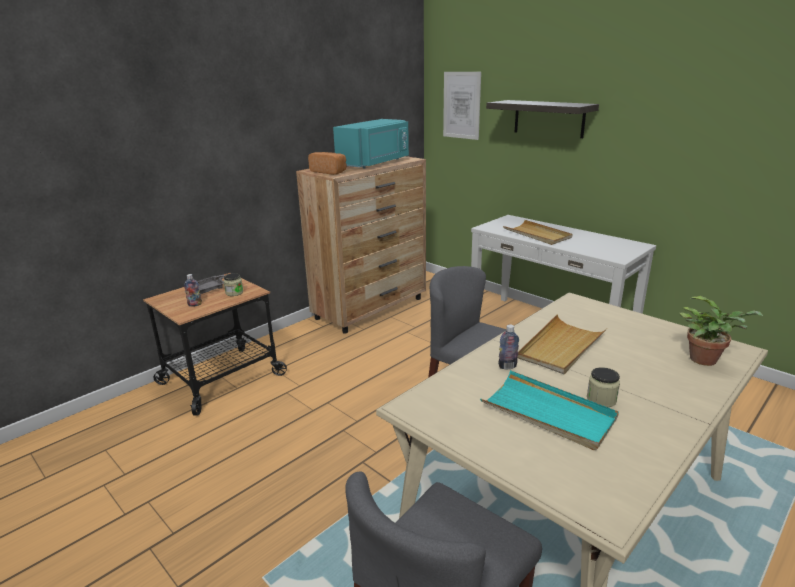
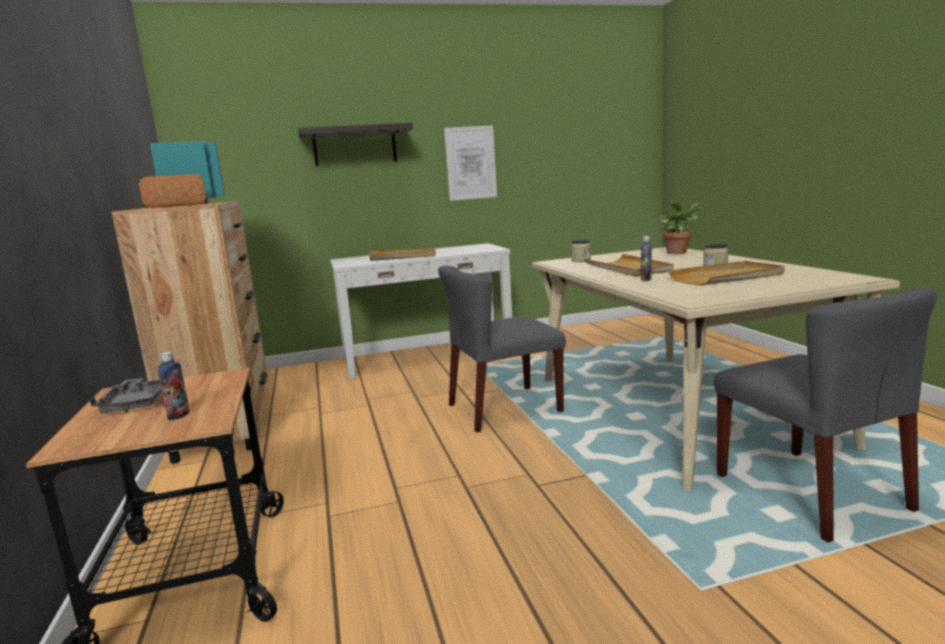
camera: 60 degrees left, 10 degrees down
jar [224,273,243,296] -> jar moved to [571,239,591,262]
picture [443,72,481,140] -> picture moved to [444,125,497,201]
turquoise tray [480,370,619,450] -> beige tray [668,261,785,286]

